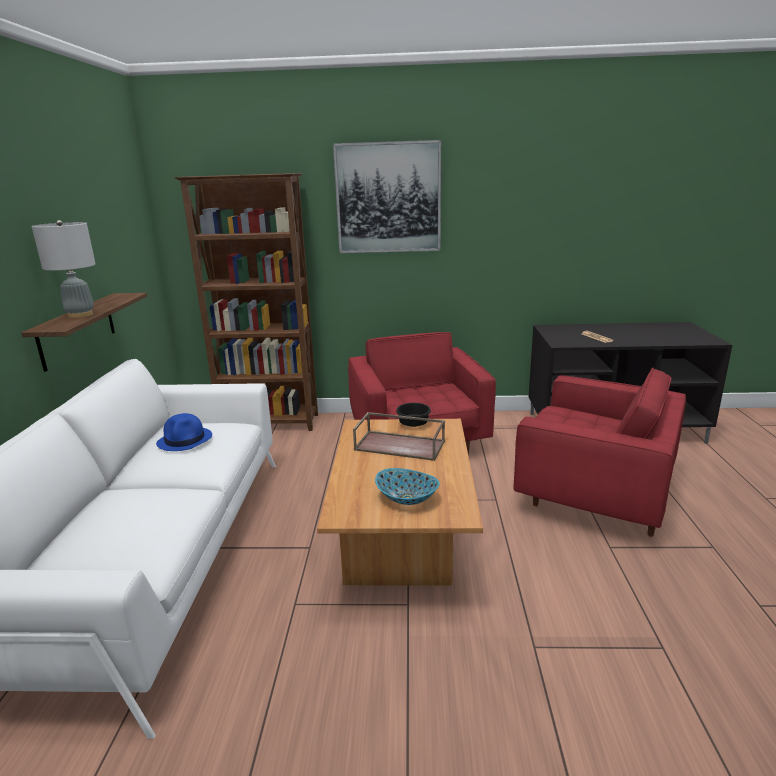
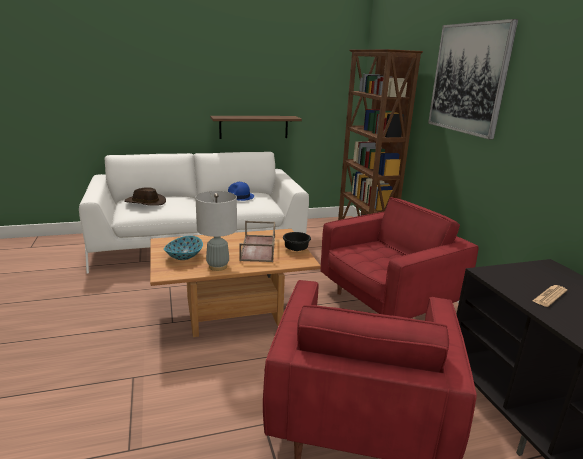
camera: 70 degrees right, 0 degrees up
grey table lamp [32,220,96,318] -> grey table lamp moved to [195,191,237,271]
none -> brown hat [124,187,166,206]

